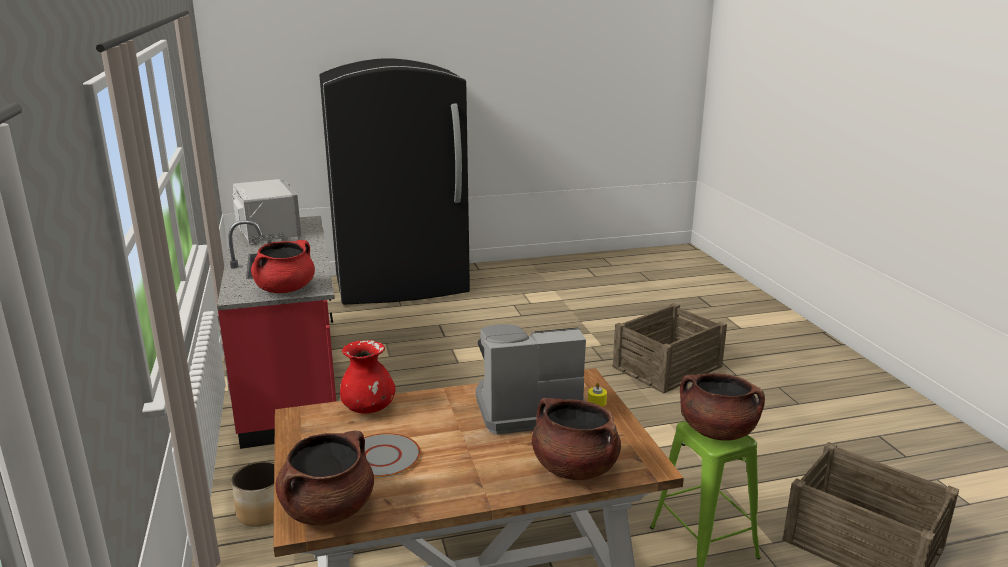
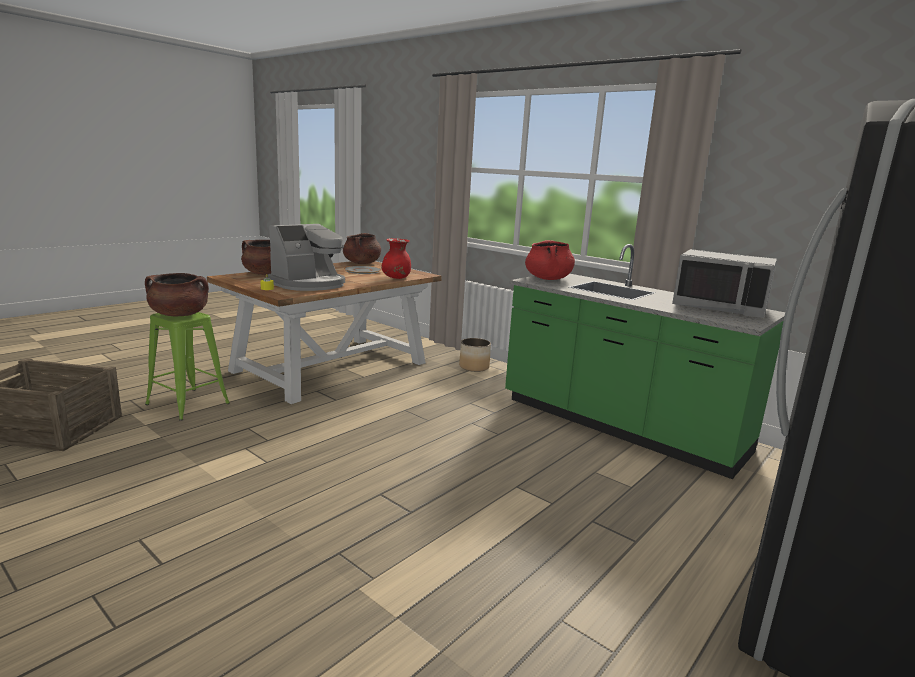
camera: 145 degrees right, 5 degrees down
red counter [217,216,336,449] -> green counter [505,244,785,479]
crate [612,303,727,393] -> none

